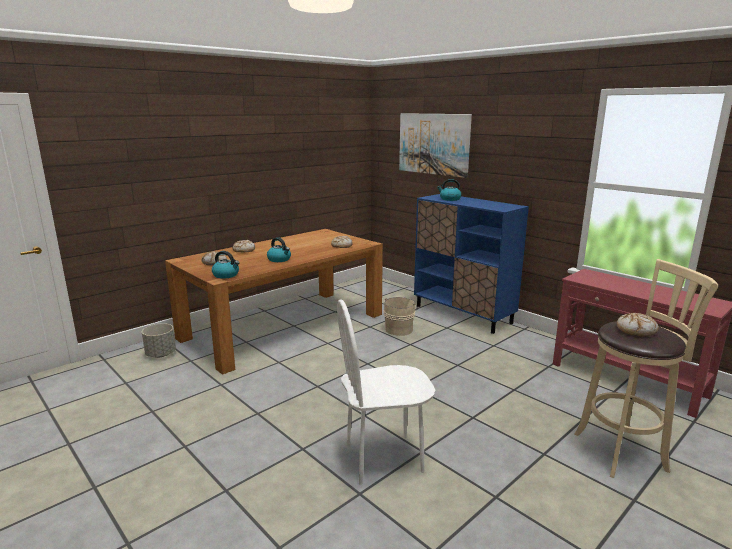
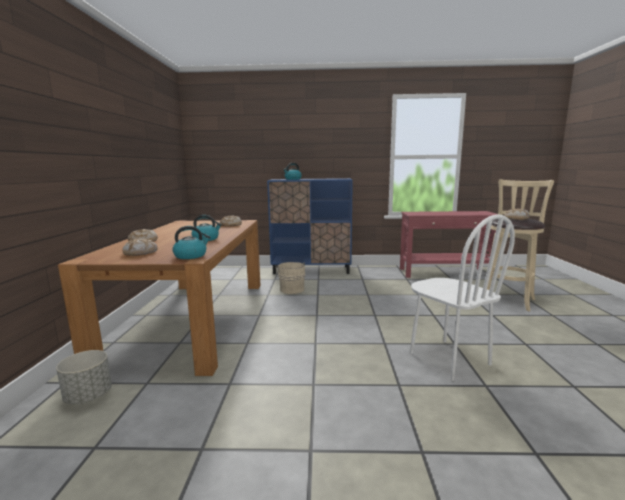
camera: 45 degrees left, 5 degrees down
white chair [337,299,435,485] -> white chair turned 60 degrees counterclockwise [410,214,515,381]
picture [399,113,472,178] -> none

